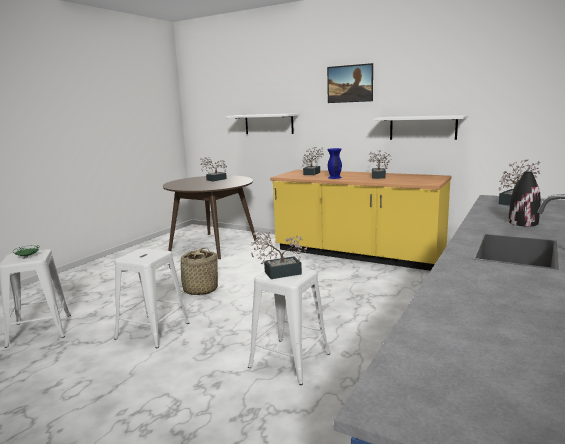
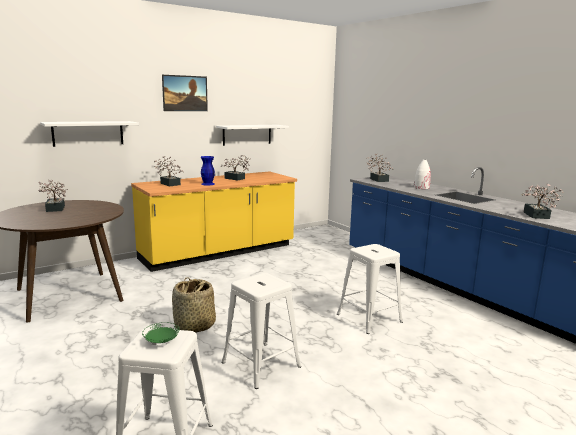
camera: 65 degrees left, 0 degrees up
potted plant [251,230,307,279] -> potted plant moved to [522,184,563,219]
black vase [508,172,541,227] -> white vase [414,159,431,189]

